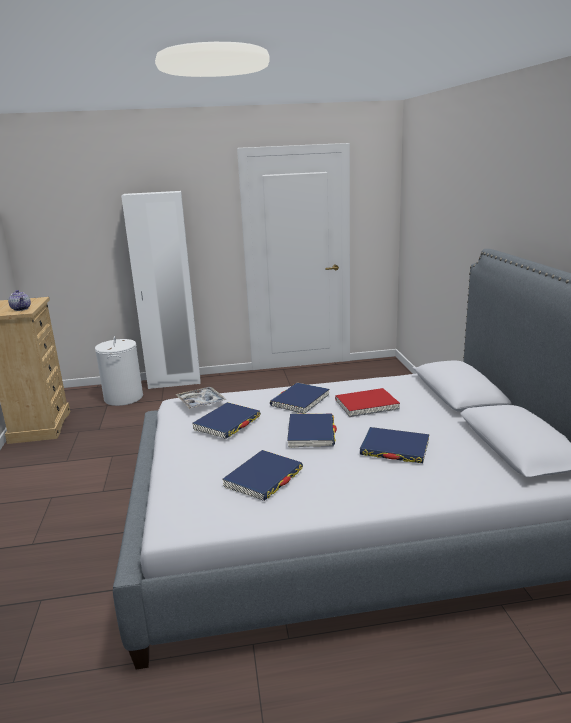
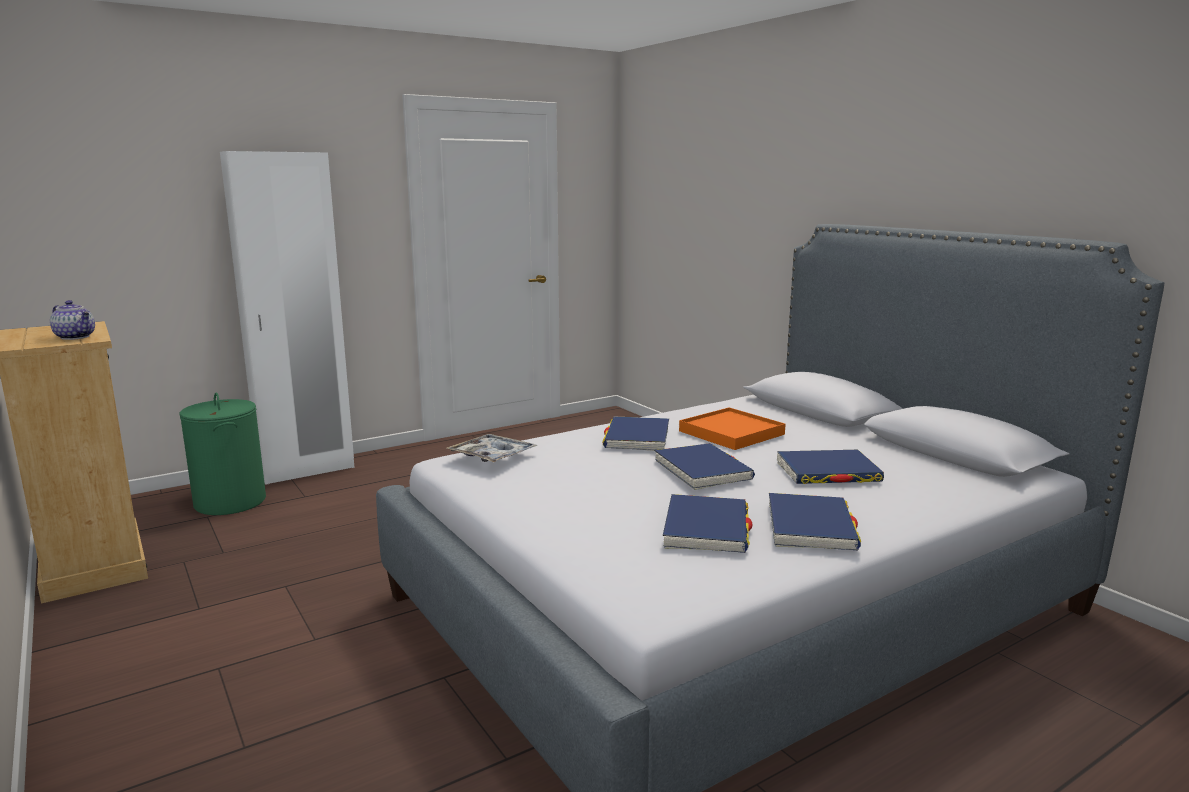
camera: 25 degrees left, 5 degrees down
white laundry basket [95,336,143,406] -> green laundry basket [180,393,266,515]
blue book [192,402,261,439] -> blue book moved to [769,493,861,550]
red book [335,388,400,417] -> orange tray [679,407,785,450]

